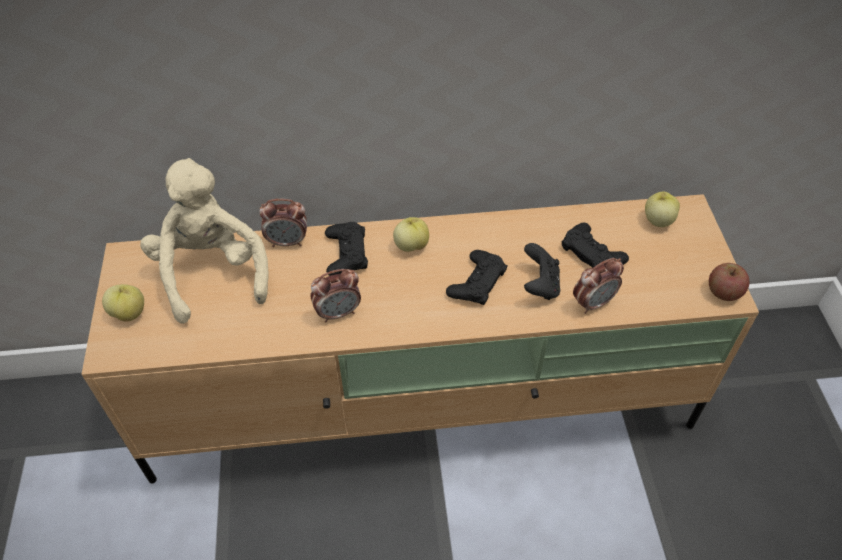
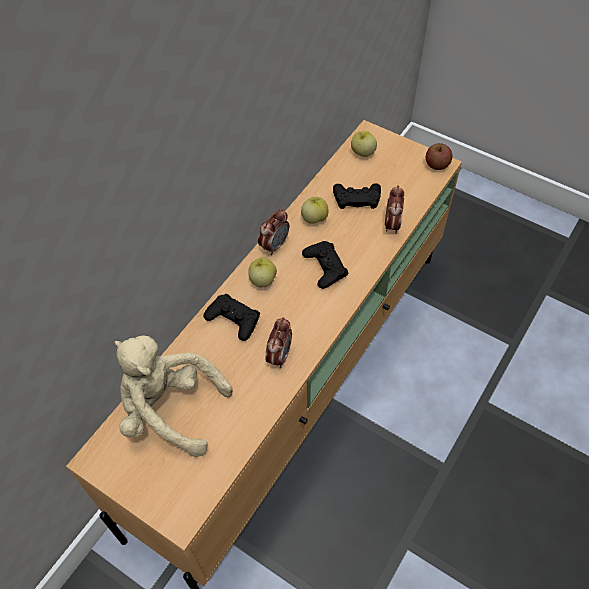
camera: 50 degrees left, 5 degrees up
apple [102,284,144,322] -> apple moved to [301,197,329,224]
alarm clock [259,199,307,247] -> alarm clock moved to [258,208,289,255]
black game controller [524,243,560,300] -> none

